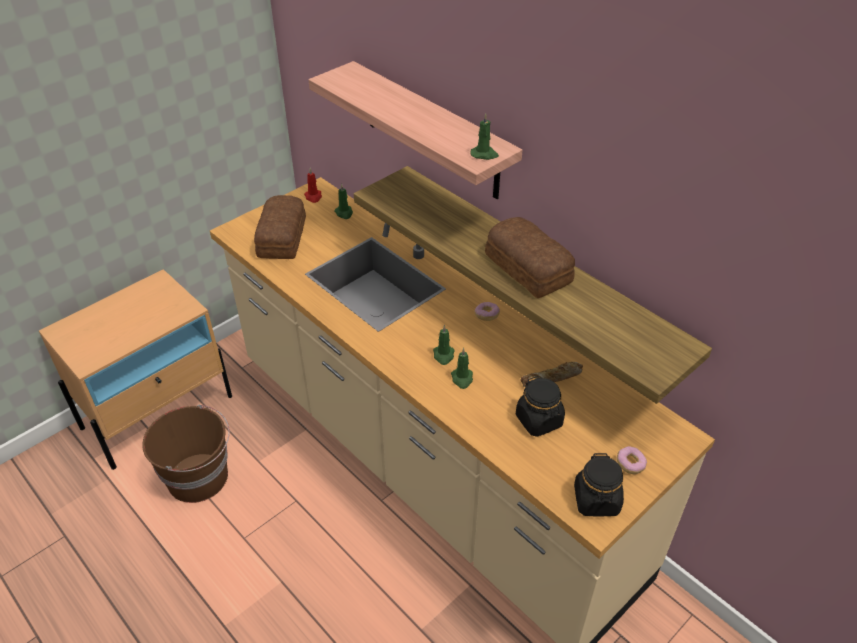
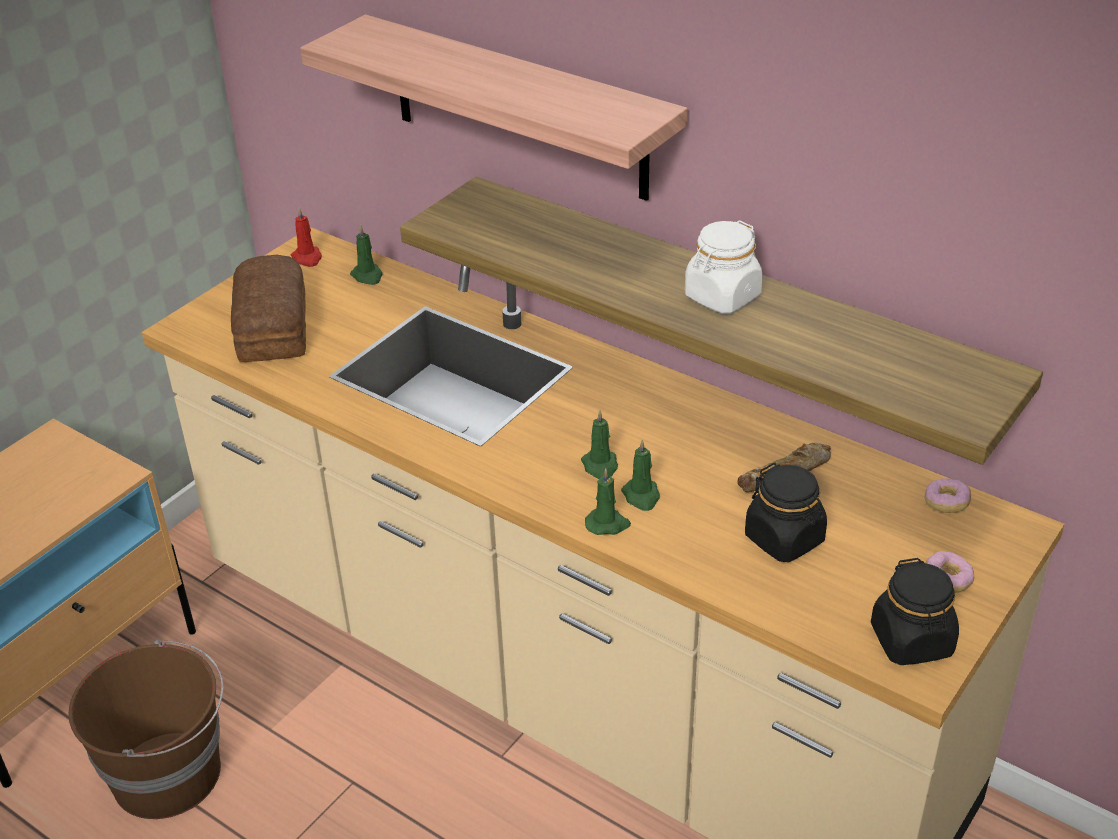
camera: 10 degrees left, 5 degrees down
green candle [470,113,499,160] -> green candle moved to [585,468,631,535]
donut [475,302,500,321] -> donut moved to [925,478,971,513]
bread [485,217,575,298] -> white jar [685,221,763,313]

